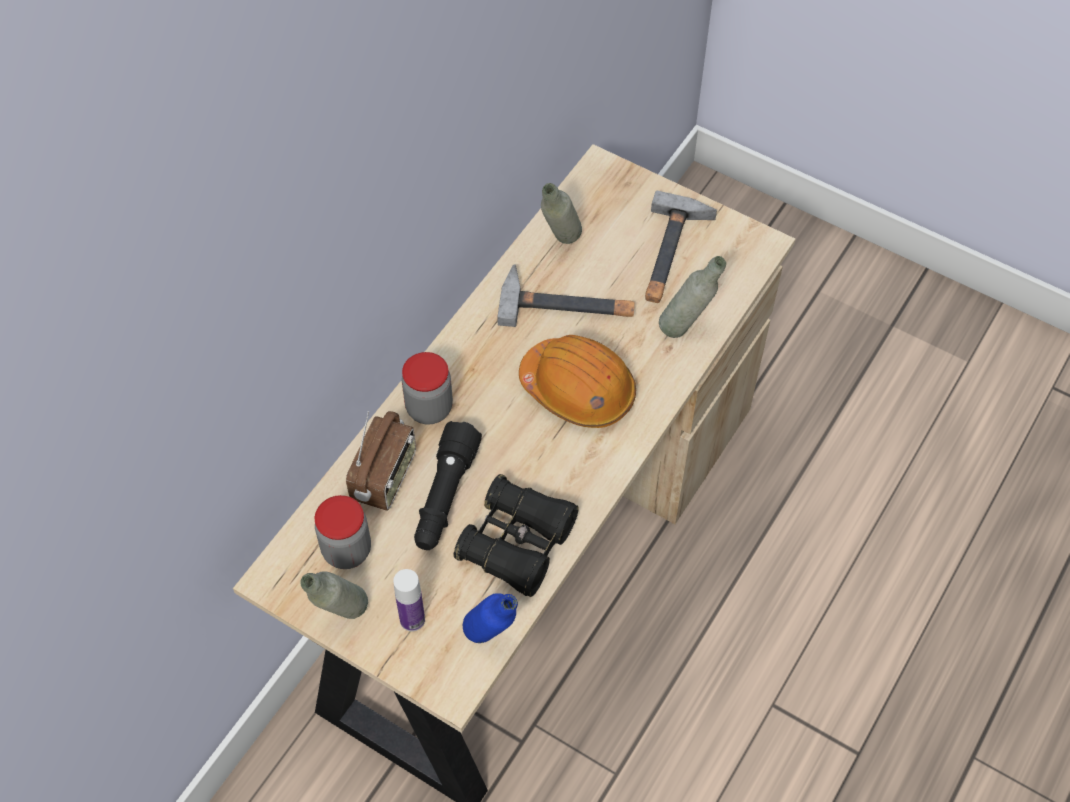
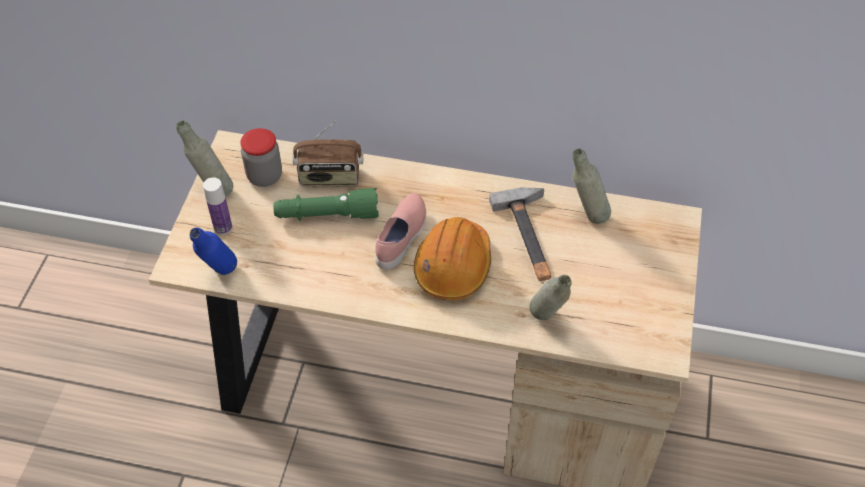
camera: 70 degrees right, 5 degrees down
jar [402,352,453,425] -> none
black flashlight [414,421,482,550] -> green flashlight [273,188,379,221]
black binoculars [454,474,579,597] -> none
hammer [645,191,717,303] -> none
none -> pink shoe [375,193,426,270]

